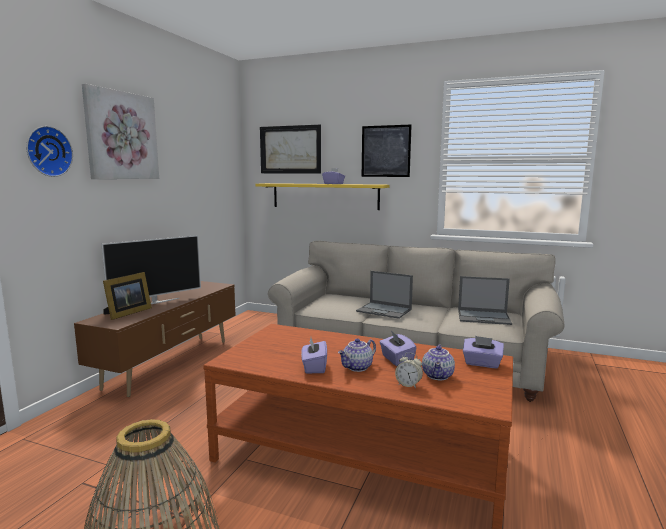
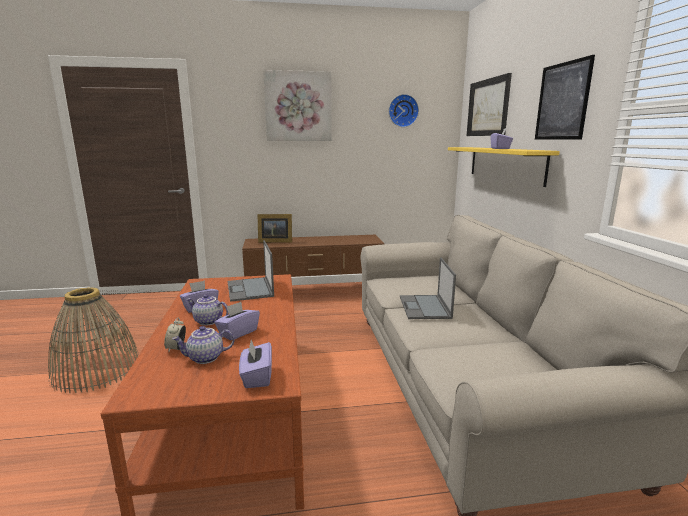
camera: 60 degrees right, 5 degrees up
wall clock [26,126,73,177] -> wall clock moved to [389,94,419,127]
television [101,235,201,304] -> none
laptop [458,276,512,325] -> laptop moved to [228,240,274,302]

